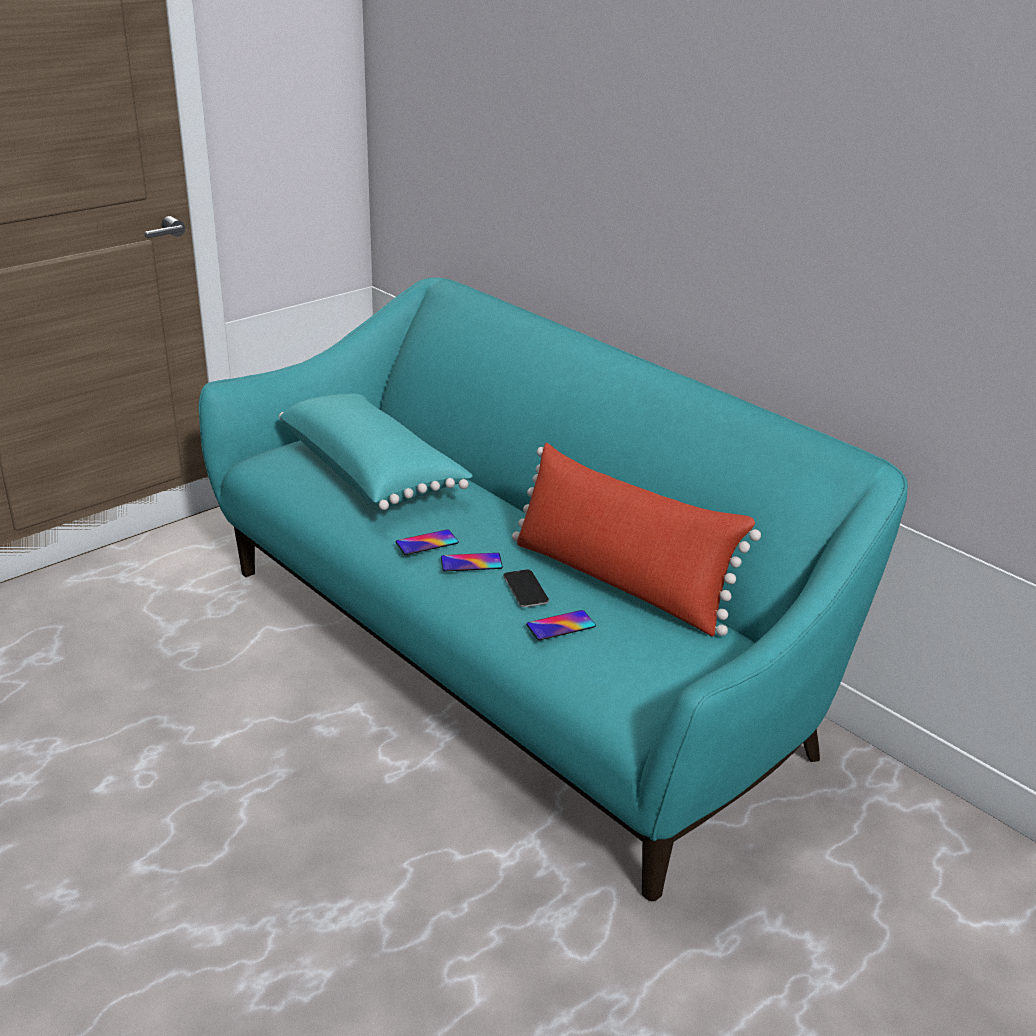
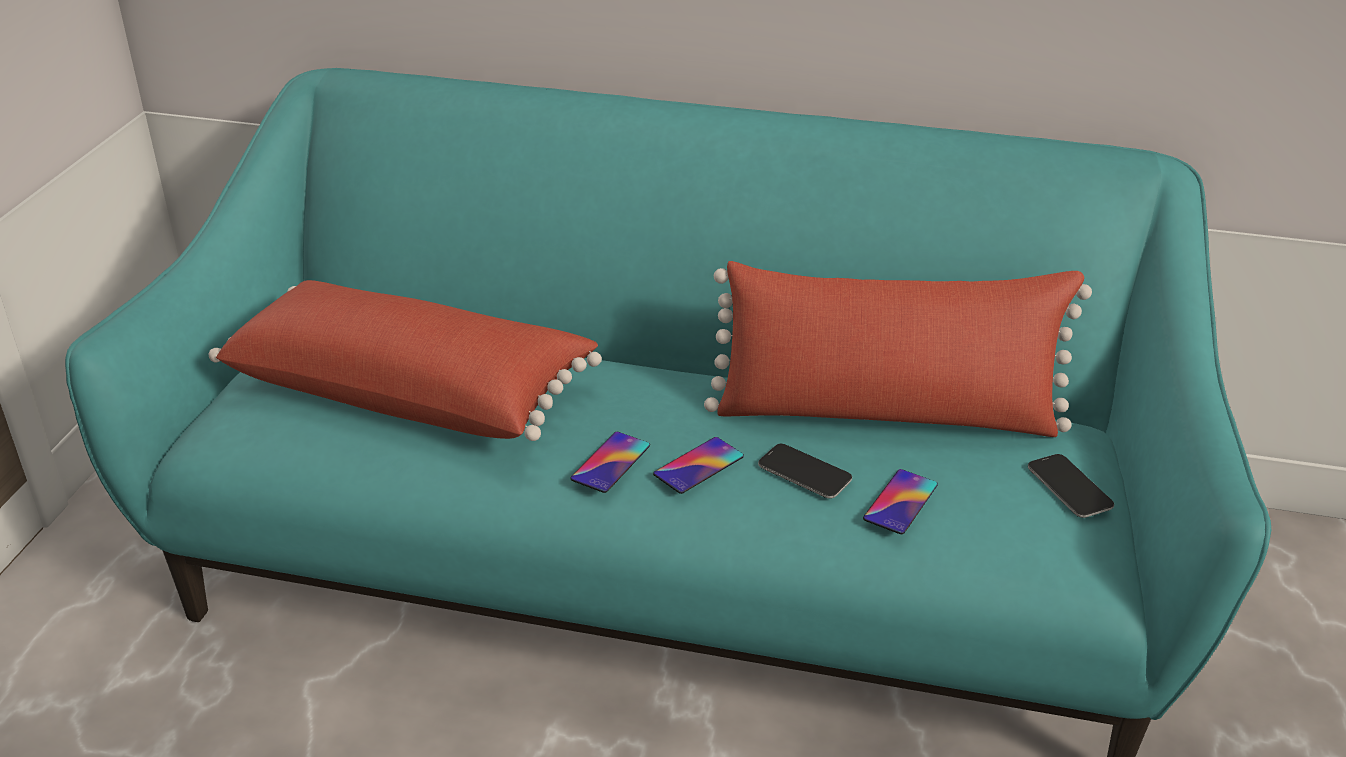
camera: 35 degrees left, 5 degrees up
turquoise pillow [279,394,473,510] -> red pillow [209,280,602,441]
none -> phone [1028,454,1114,518]

